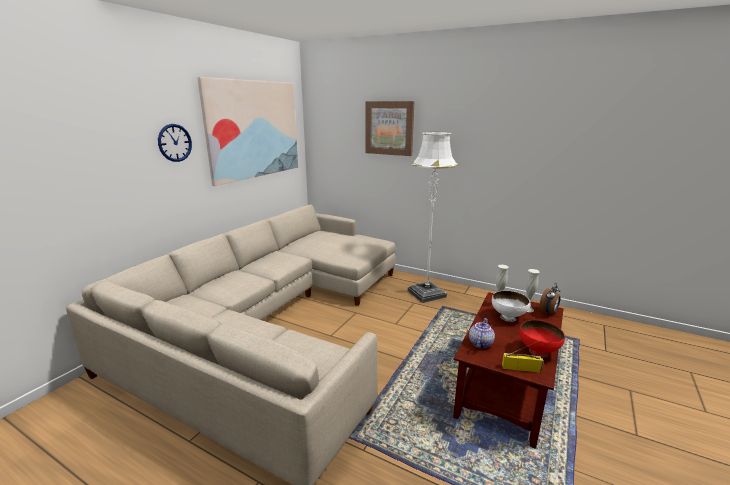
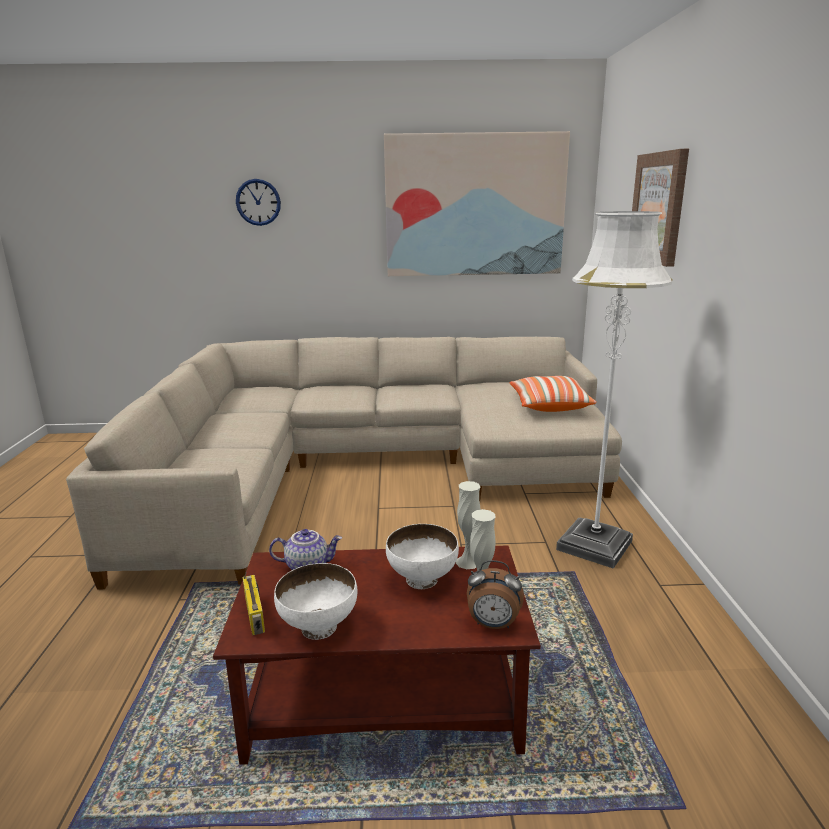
camera: 60 degrees right, 0 degrees up
wall clock [158,124,192,162] -> wall clock moved to [236,179,281,226]
red bowl [519,320,565,358] -> white bowl [274,563,358,640]
none -> pillow [509,376,596,412]

